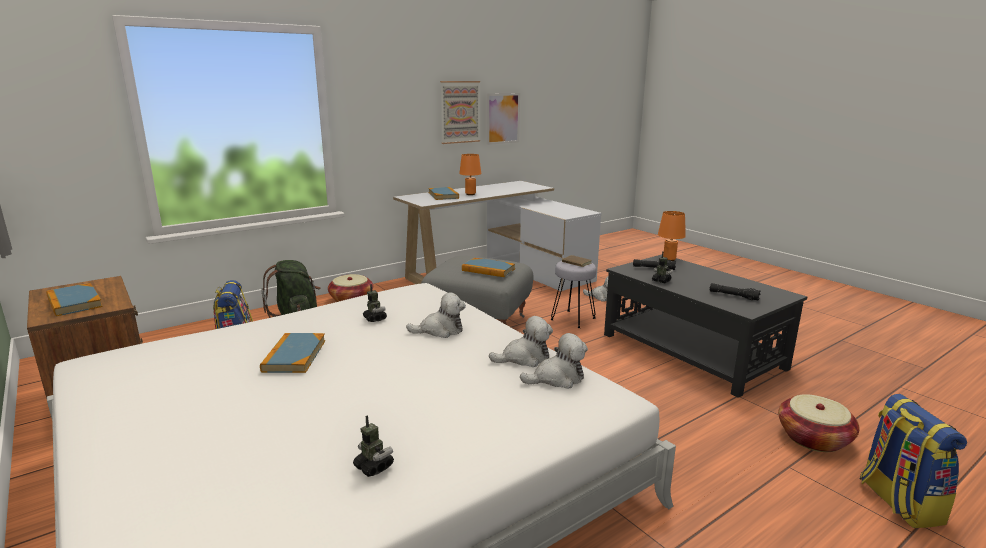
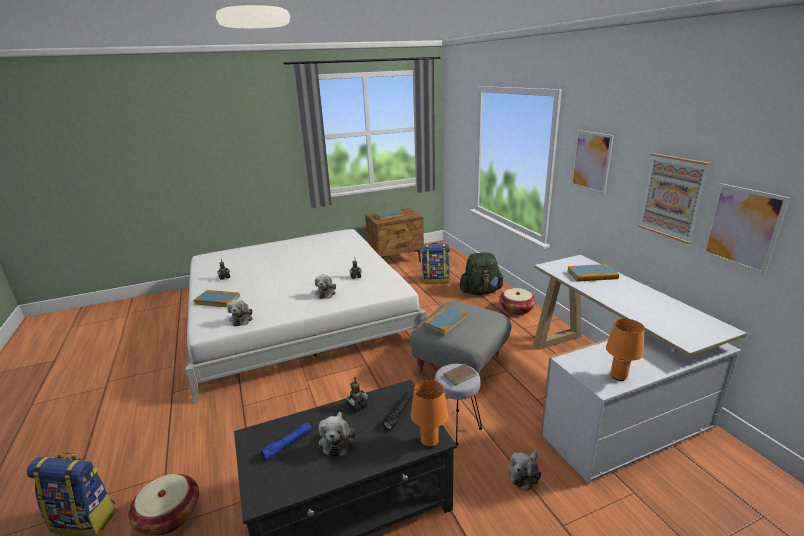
camera: 105 degrees right, 5 degrees up
book [260,333,325,373] -> book moved to [193,290,240,307]
orange table lamp [459,154,481,195] -> orange table lamp moved to [606,319,645,381]
plush toy [489,316,553,367] -> plush toy moved to [319,412,355,457]
black flashlight [710,283,761,301] -> blue flashlight [260,423,311,461]
none -> picture [570,130,614,195]

